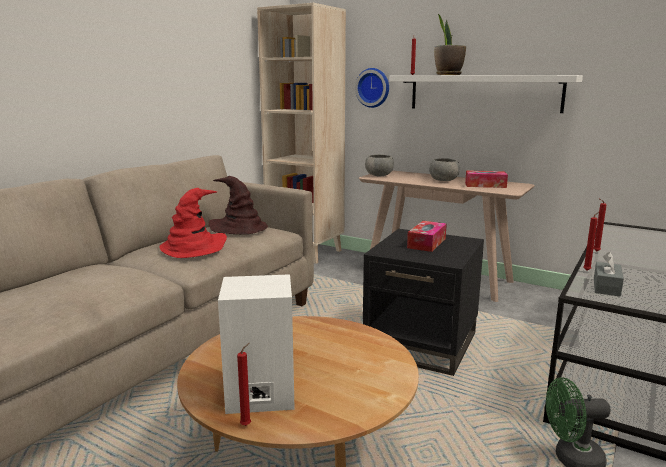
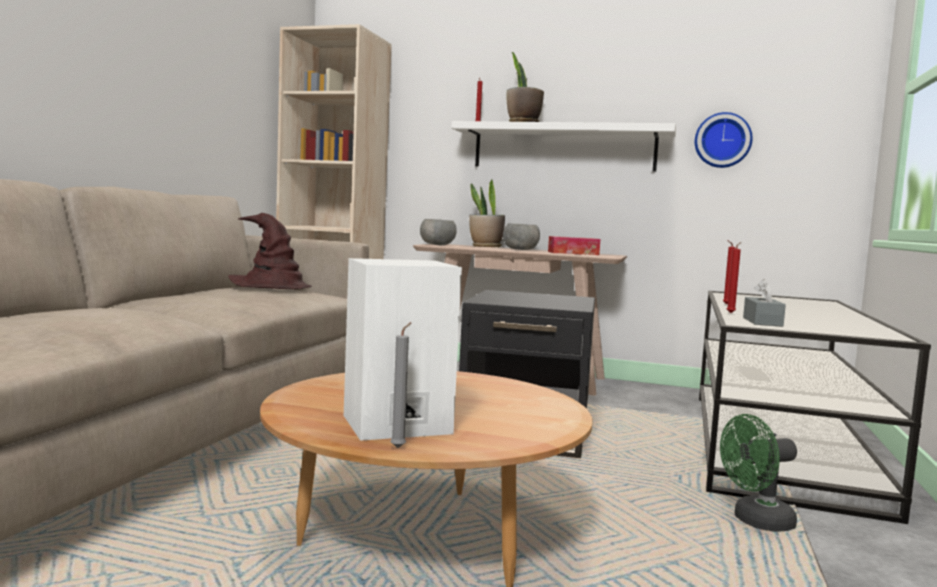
camera: 15 degrees left, 10 degrees down
red hat [159,188,227,258] -> none
red candle [237,343,251,426] -> grey candle [390,322,412,448]
wall clock [355,68,389,108] -> wall clock moved to [695,112,753,168]
tissue box [407,221,447,252] -> none
none -> potted plant [469,179,505,247]

